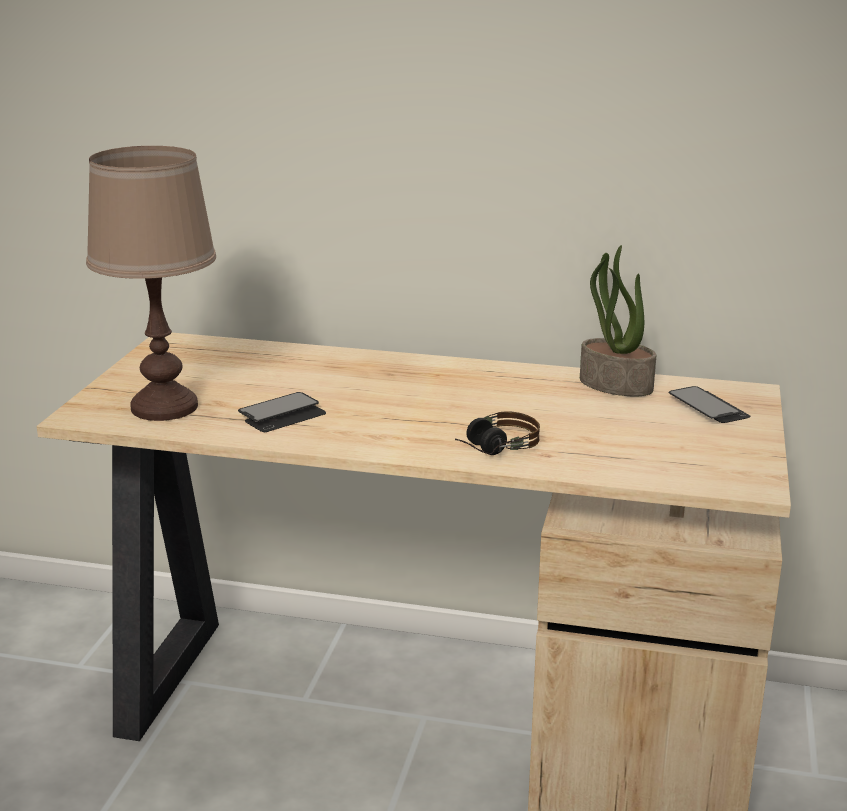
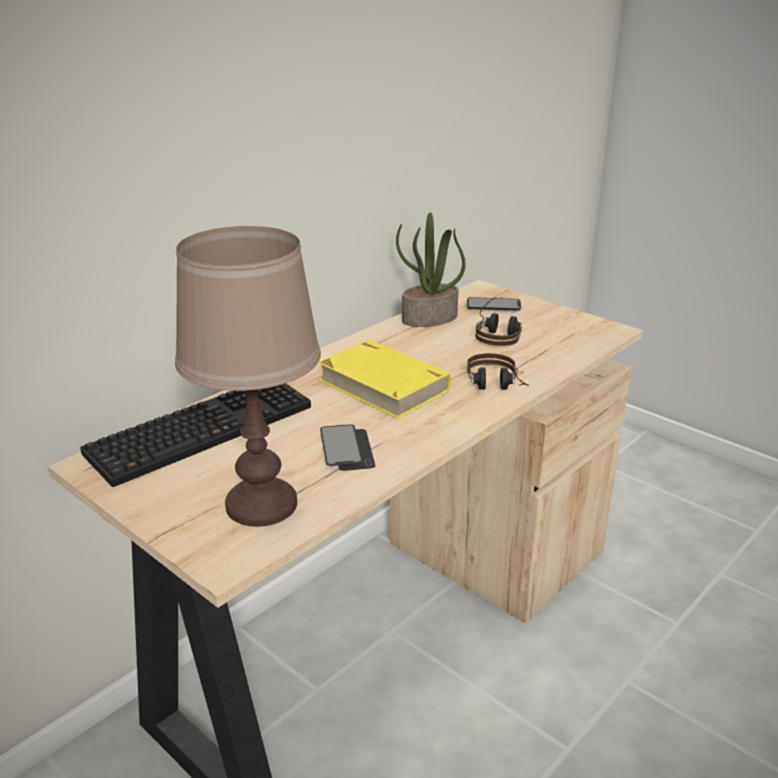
camera: 60 degrees left, 5 degrees up
none -> keyboard [80,383,311,487]
none -> yellow book [318,340,451,419]
none -> headphones [475,297,522,346]

